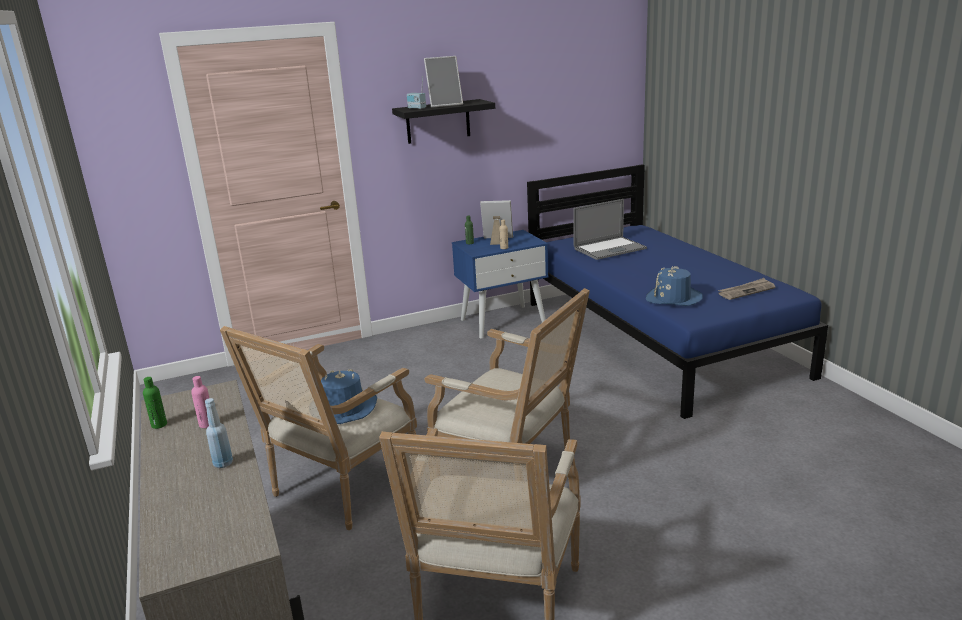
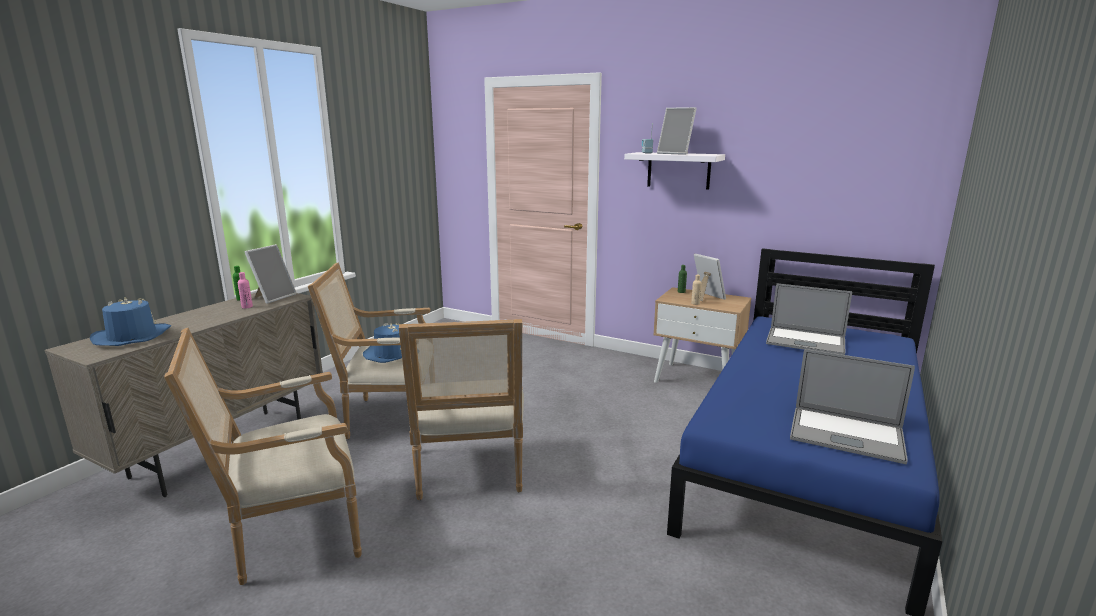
camera: 50 degrees right, 5 degrees down
blue bottle [205,398,233,468] -> none
black shelf [392,99,495,144] -> white shelf [624,152,725,190]
blue nightstand [452,230,548,338] -> beige nightstand [653,287,752,383]
blue hat [646,266,703,306] -> blue hat moved to [90,297,171,346]
newspaper [718,278,775,300] -> laptop [790,349,915,464]
none -> picture frame [245,244,297,304]

